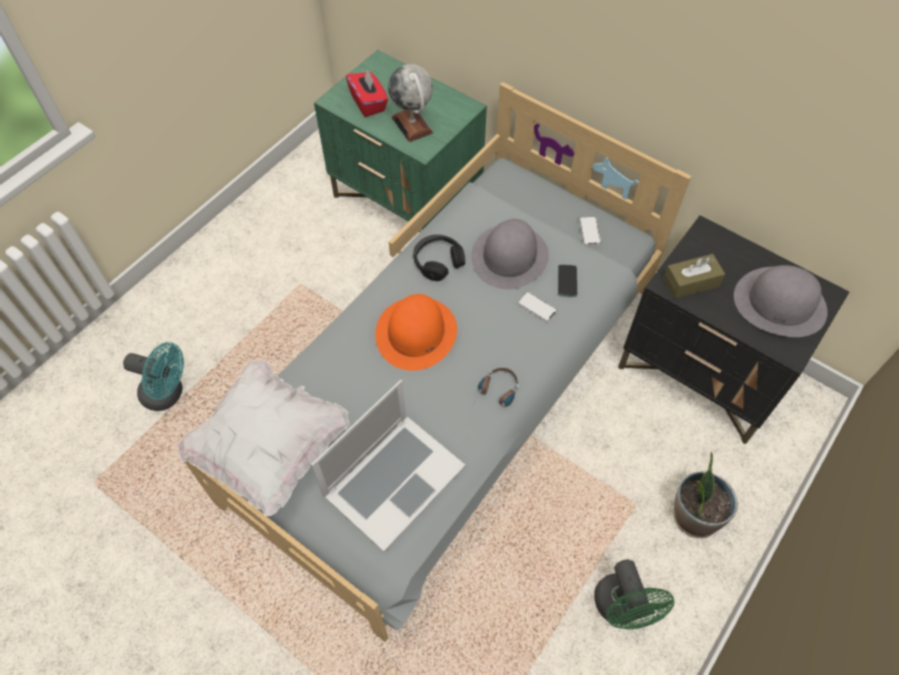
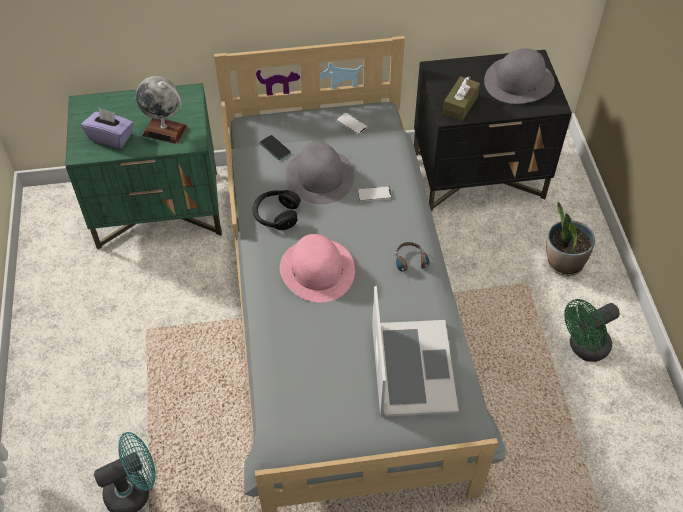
camera: 45 degrees left, 5 degrees down
white pillow [177,359,350,516] -> none
red tissue box [346,69,388,117] -> purple tissue box [81,108,133,149]
orange hat [375,294,457,371] -> pink hat [280,234,355,303]
phone [558,265,577,297] -> phone moved to [260,135,291,160]
green fan [594,559,674,630] -> green fan turned 120 degrees clockwise [564,299,620,362]

